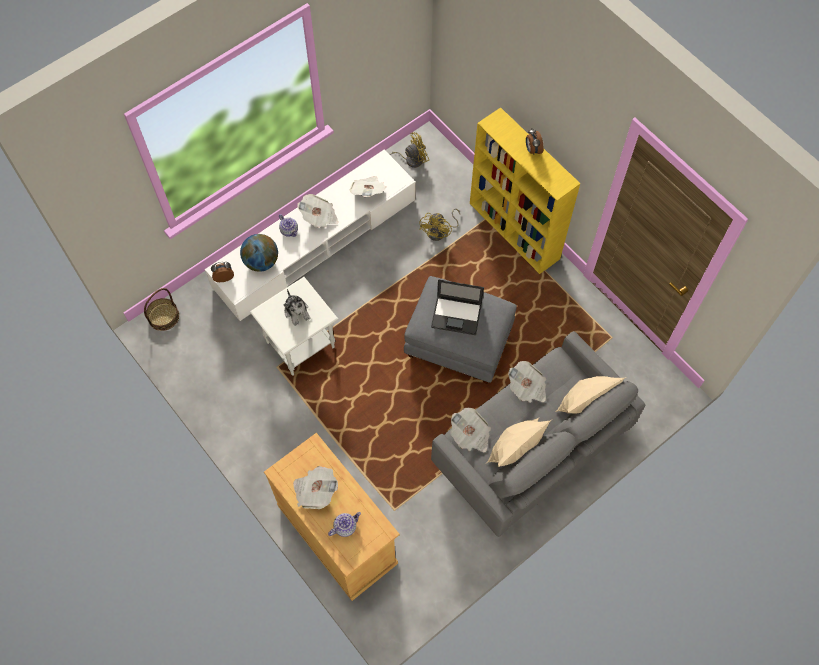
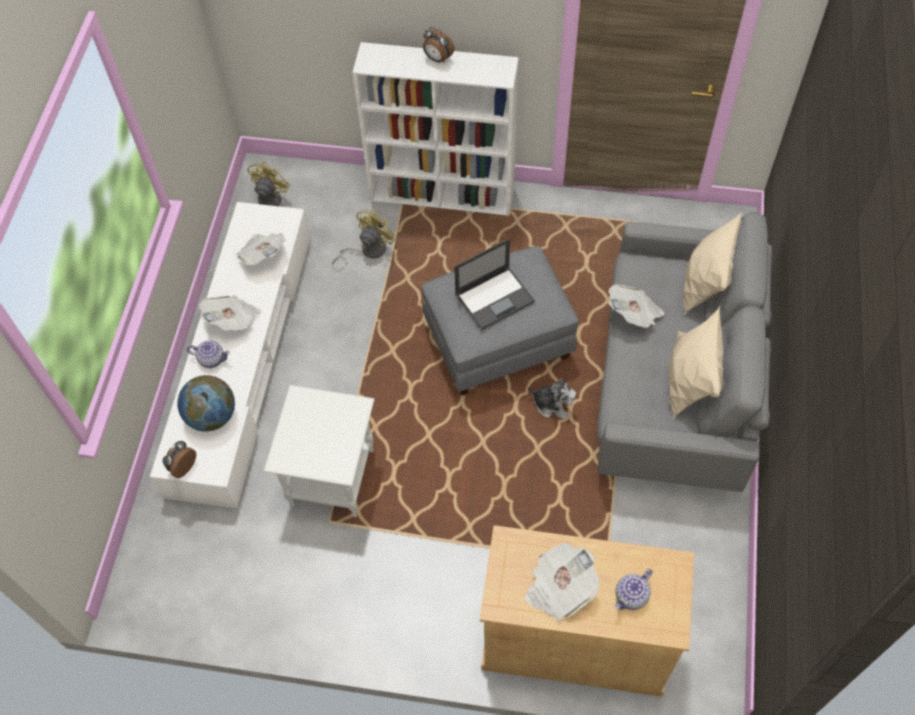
camera: 40 degrees left, 5 degrees down
basket [144,288,179,331] -> none
plush toy [284,289,311,326] -> plush toy moved to [528,378,577,419]
teapot [328,512,361,537] -> teapot turned 150 degrees counterclockwise [615,569,653,610]
yellow fan [419,208,460,241] -> yellow fan turned 120 degrees counterclockwise [332,210,397,264]
newspaper [450,408,491,452] -> none
yellow bookcase [470,107,580,274] -> white bookcase [352,42,519,216]

